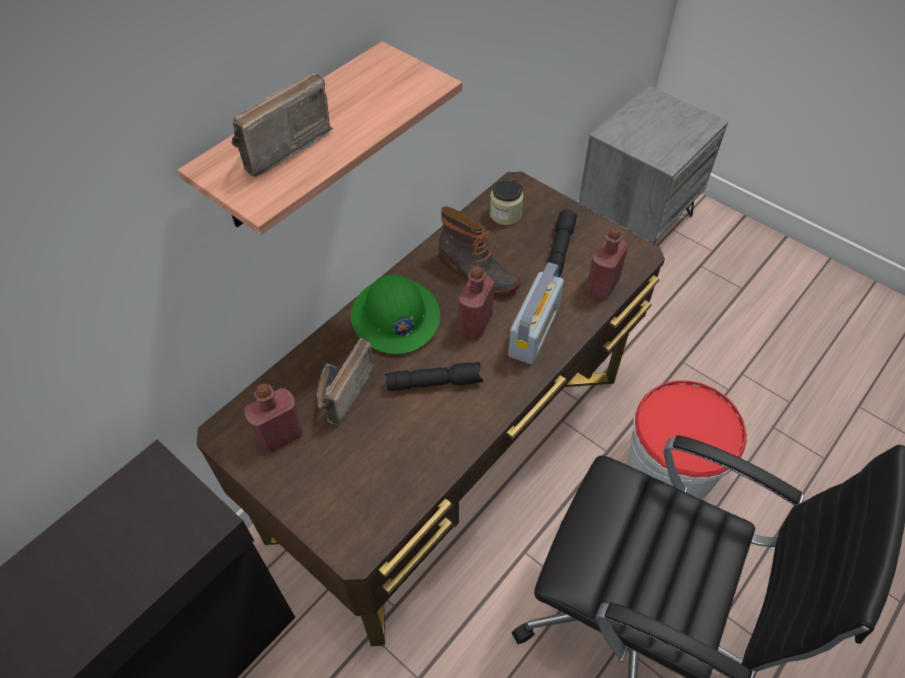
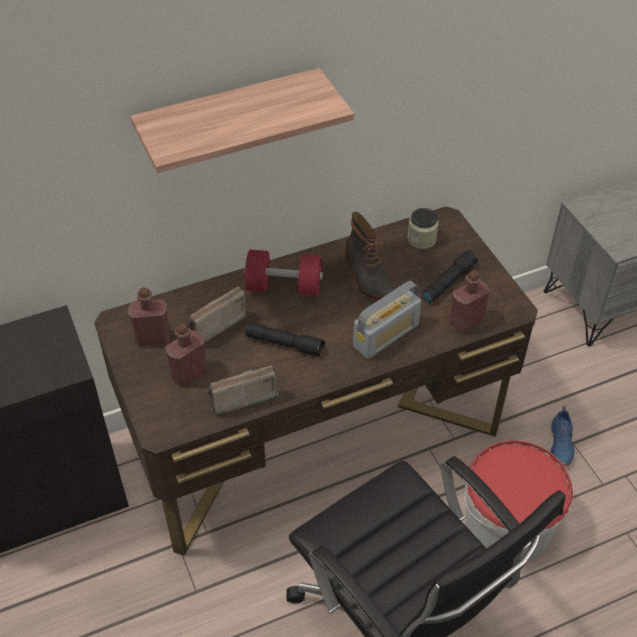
camera: 25 degrees right, 5 degrees down
radio [231,73,333,177] -> radio moved to [207,365,279,415]
green hard hat [351,274,440,354] -> red dumbbell [244,250,323,296]
red bottle [458,266,494,338] -> red bottle moved to [165,323,208,387]
none -> blue shoe [550,406,575,466]

